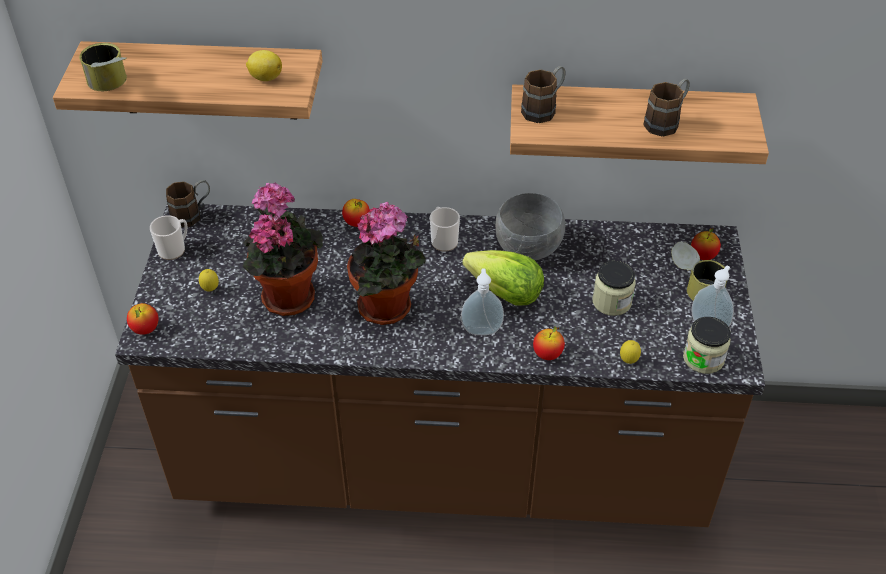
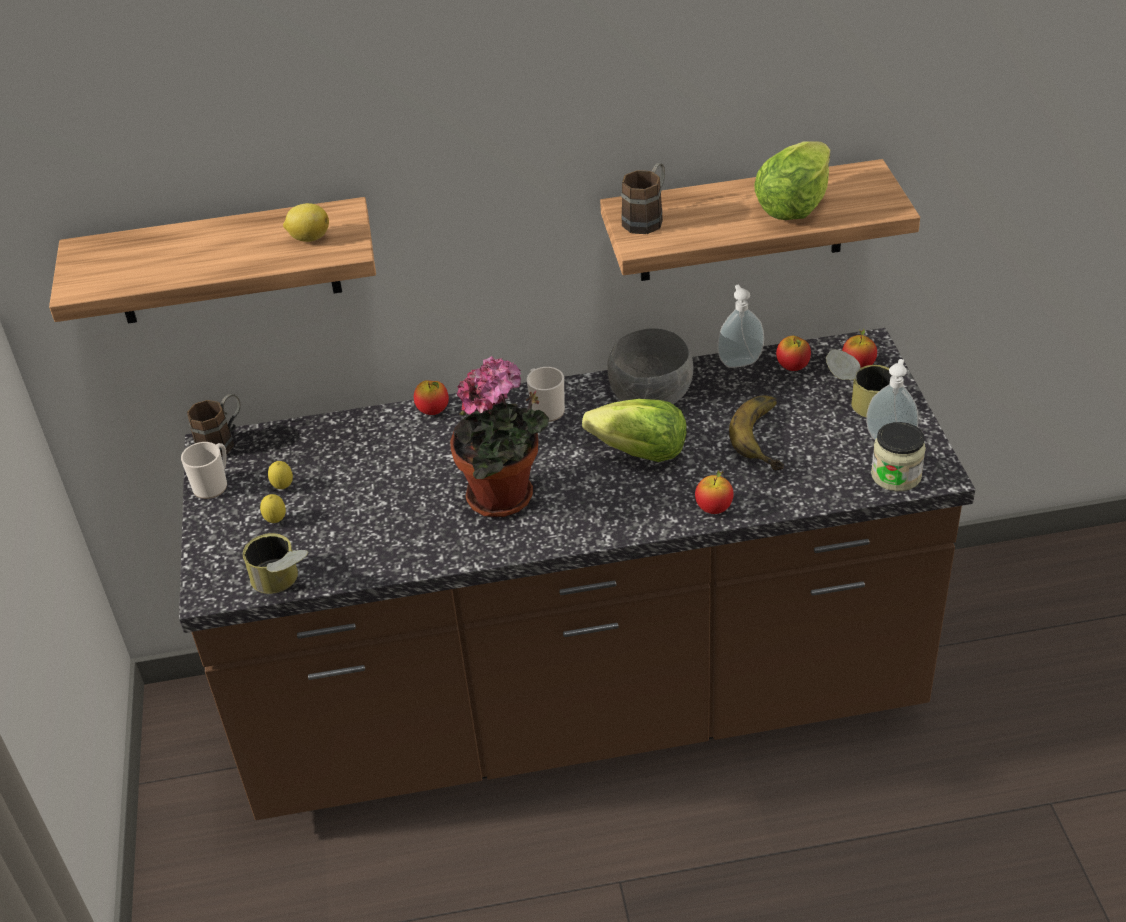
camera: 10 degrees left, 5 degrees down
can [79,43,127,91] -> can moved to [243,533,308,594]
apple [127,303,158,335] -> apple moved to [776,336,811,371]
potted plant [242,182,323,316] -> none
soap dispenser [461,269,504,335] -> soap dispenser moved to [718,284,764,368]
jar [592,261,635,316] -> banana [729,395,784,470]
lemon [620,340,641,364] -> lemon moved to [268,461,293,489]
brown mug [643,79,690,136] -> lettuce [754,142,830,220]

